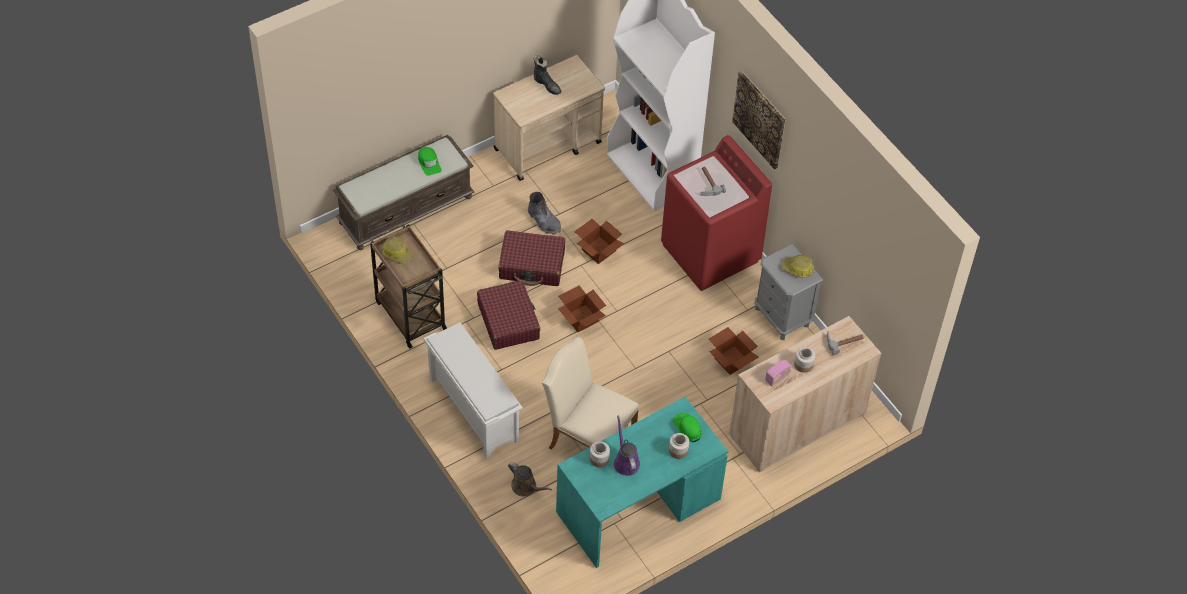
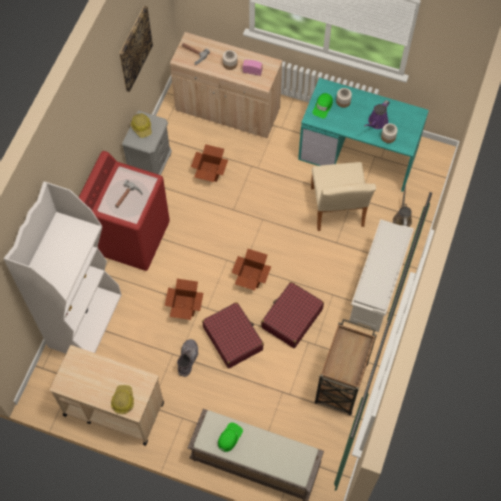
camera: 125 degrees left, 10 degrees up
hard hat [382,236,413,264] -> hard hat moved to [111,385,134,414]
black boot [533,55,562,95] -> none
picture [732,71,786,169] -> picture moved to [119,6,153,92]

